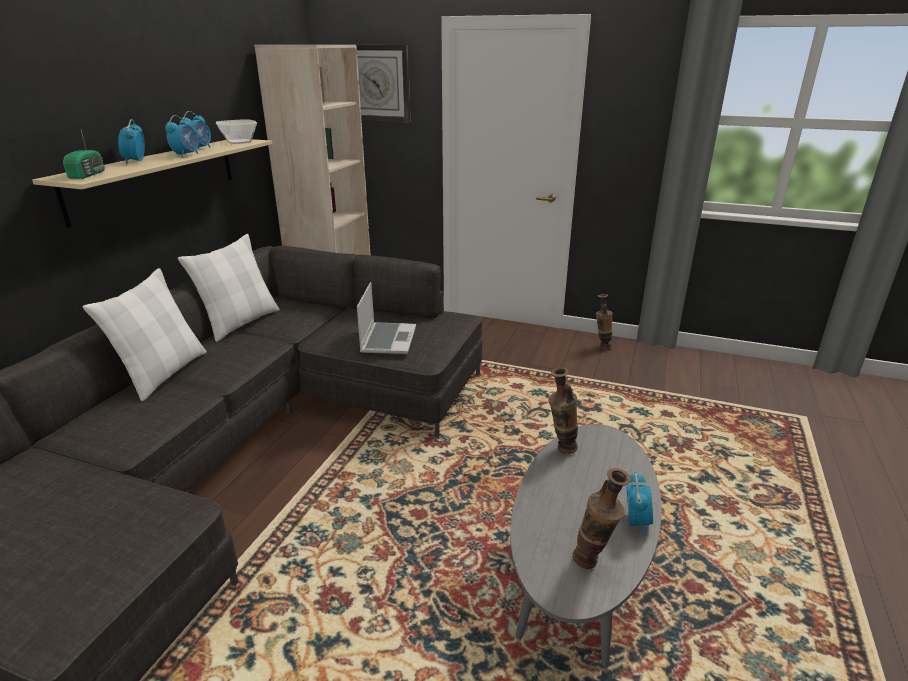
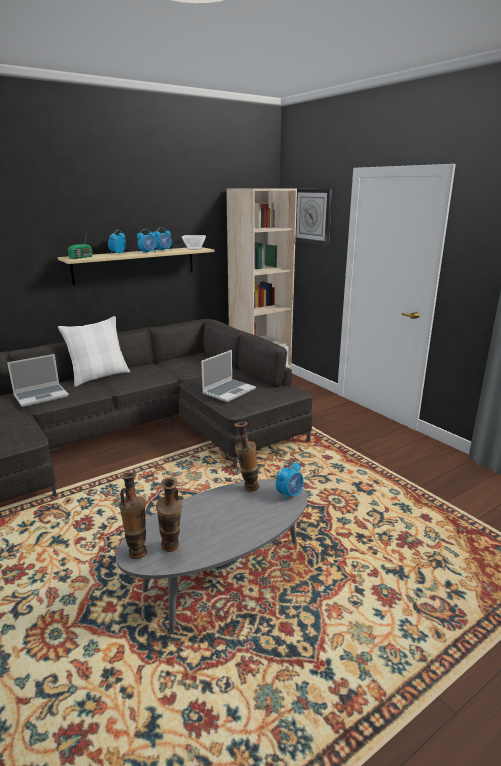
camera: 35 degrees right, 5 degrees down
white pillow [178,234,280,342] -> none
vase [596,294,613,349] -> vase moved to [119,472,147,559]
alarm clock [626,472,653,536] -> alarm clock moved to [276,461,304,502]
none -> laptop [7,354,69,407]

